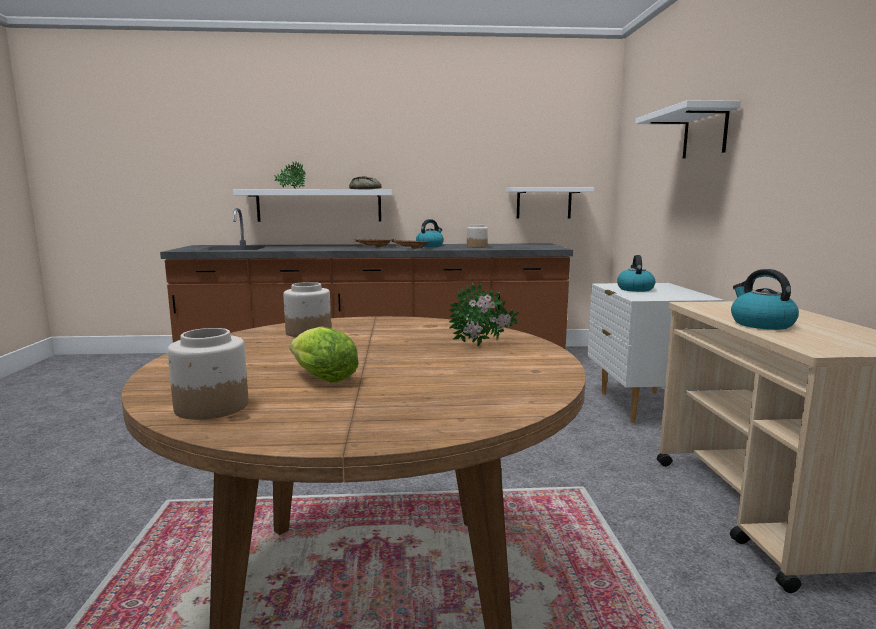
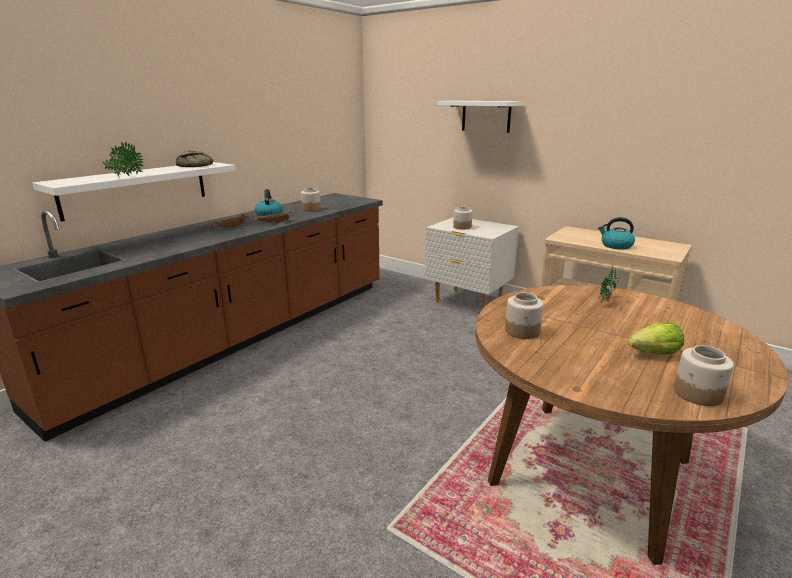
camera: 50 degrees left, 10 degrees up
white shelf [506,187,594,219] -> none
kettle [617,255,655,292] -> jar [453,207,472,230]

